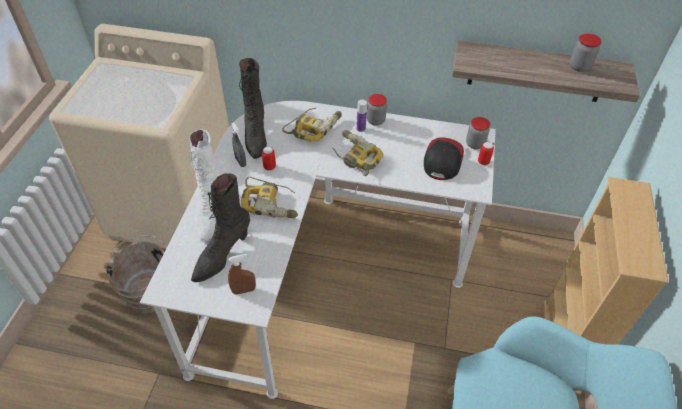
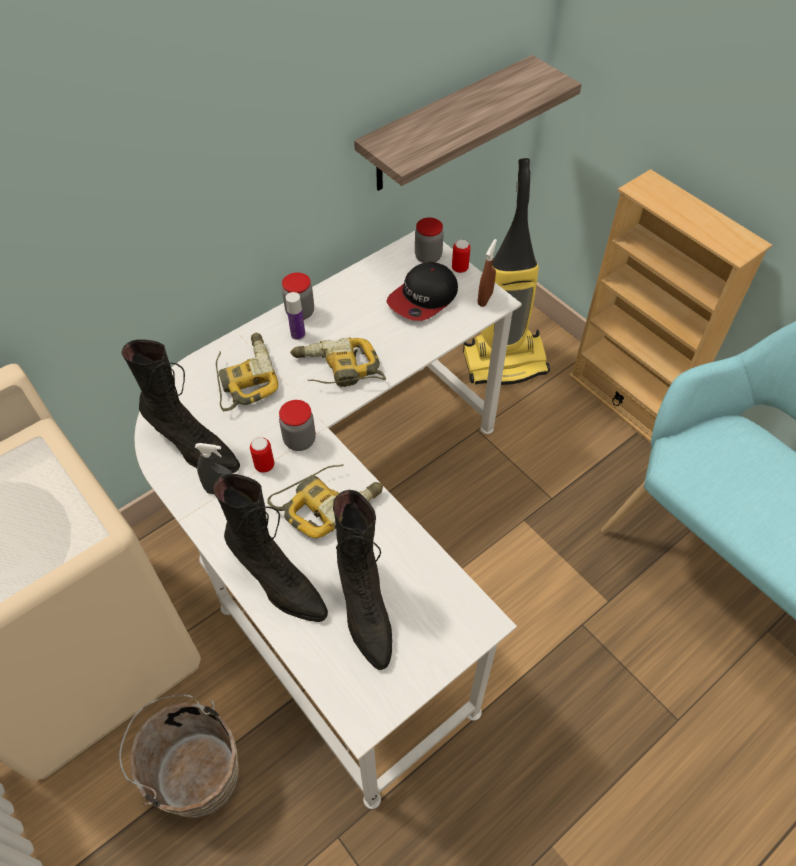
camera: 50 degrees left, 5 degrees up
white boot [188,129,221,242] -> black boot [213,473,328,622]
brown spray bottle [228,254,256,295] -> brown spray bottle moved to [478,239,497,307]
cap [424,138,464,180] -> cap turned 105 degrees counterclockwise [386,262,458,321]
jar [570,33,602,72] -> jar moved to [279,400,316,451]
none -> vacuum cleaner [463,158,550,385]

